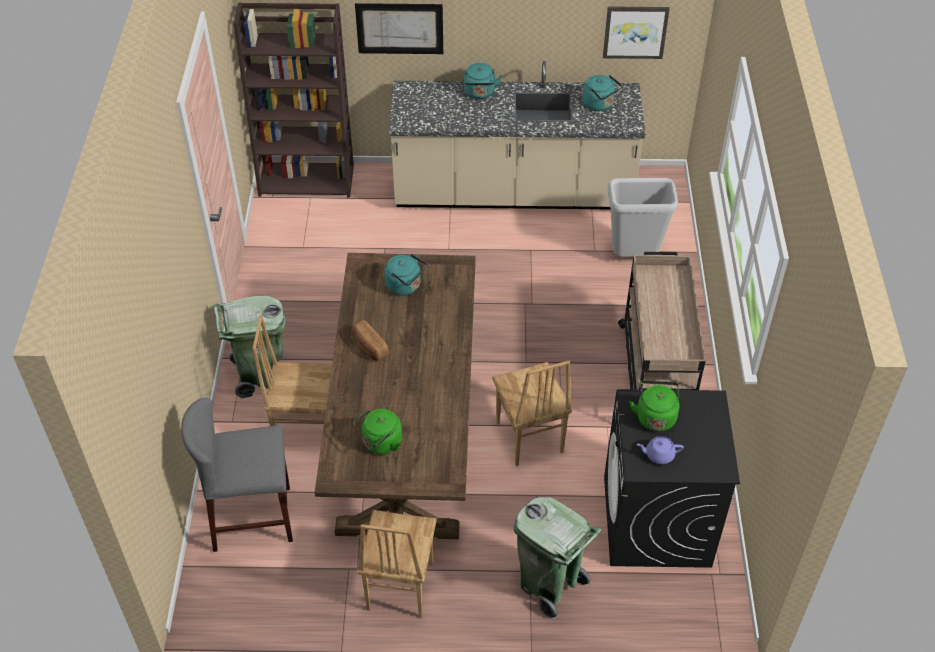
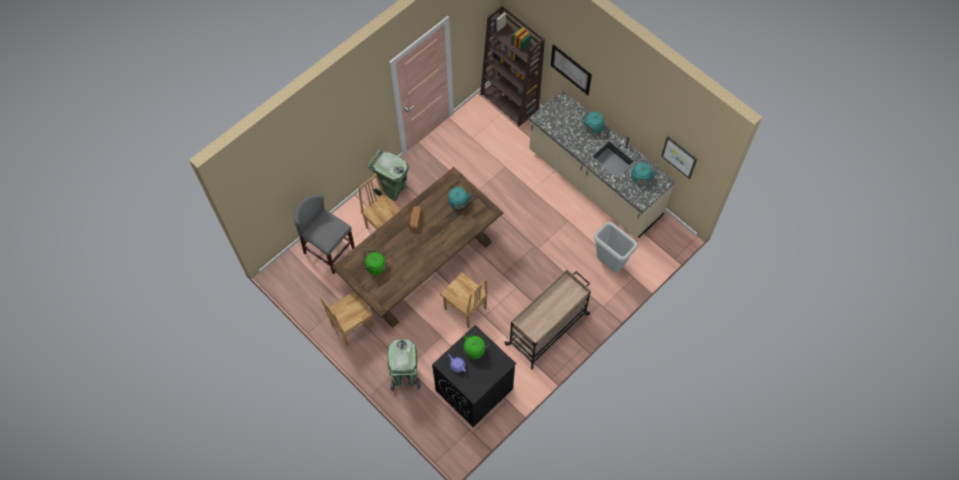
camera: 45 degrees right, 15 degrees up
brown chair [492,361,572,466] -> brown chair turned 75 degrees counterclockwise [440,272,489,328]

